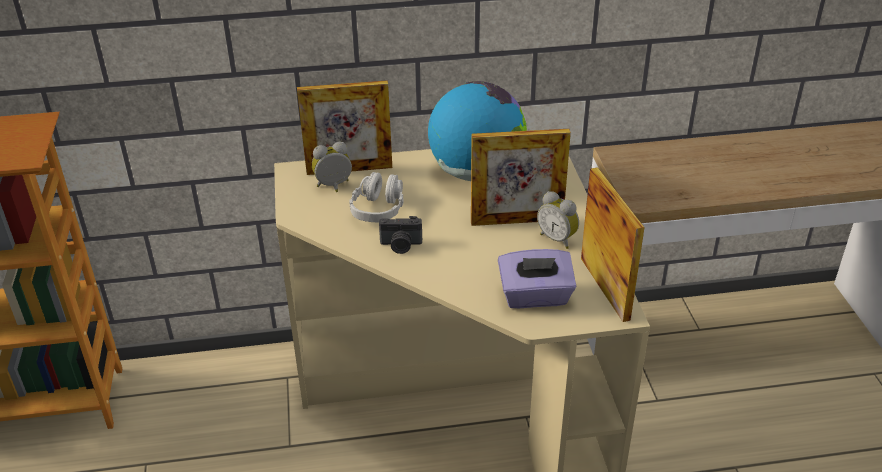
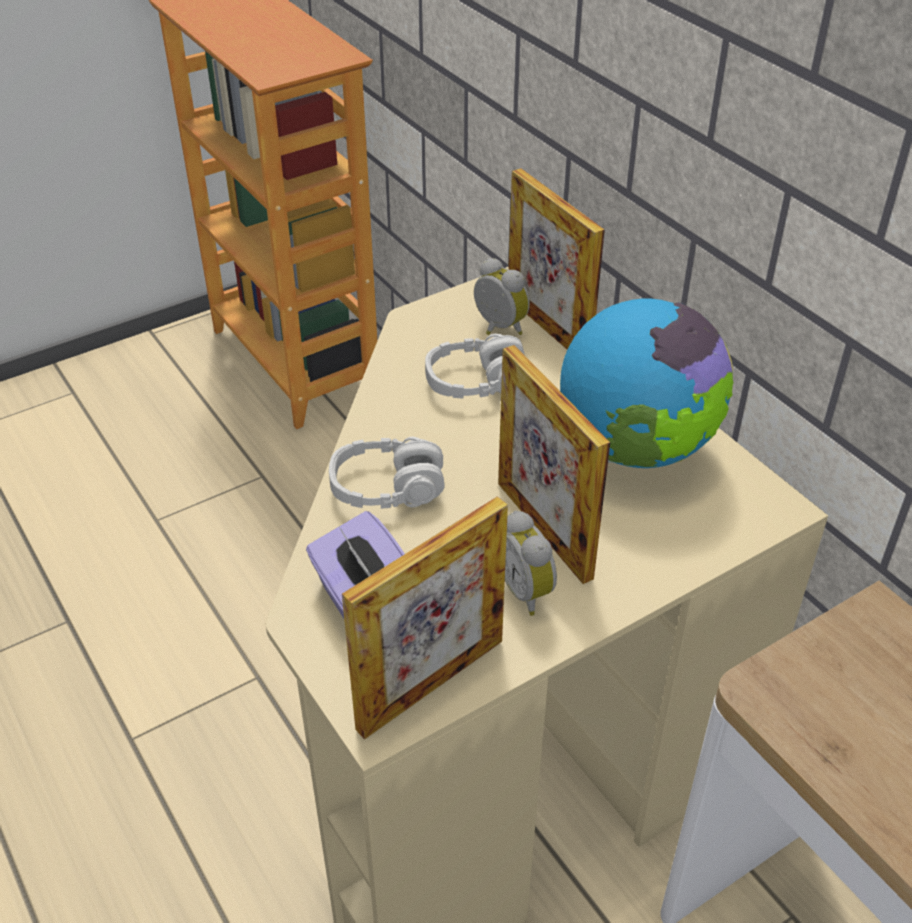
camera: 65 degrees right, 5 degrees up
camera [379,216,422,254] -> none
alarm clock [537,191,579,249] -> alarm clock turned 45 degrees counterclockwise [505,510,557,616]
none -> grey headphones [329,437,445,509]

